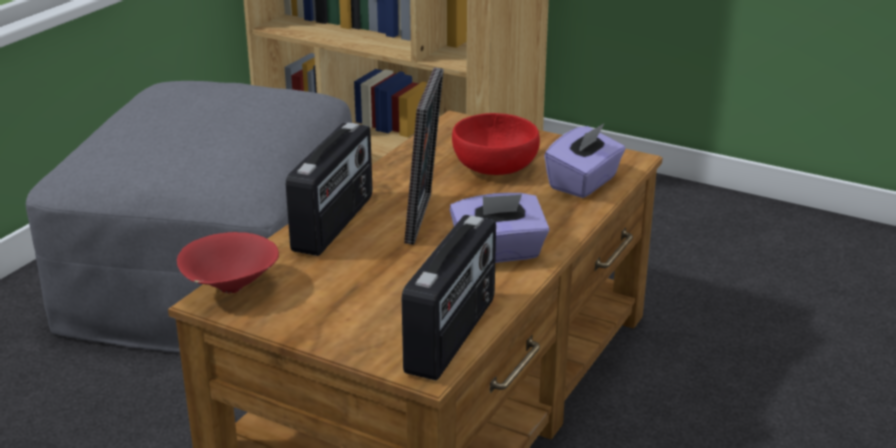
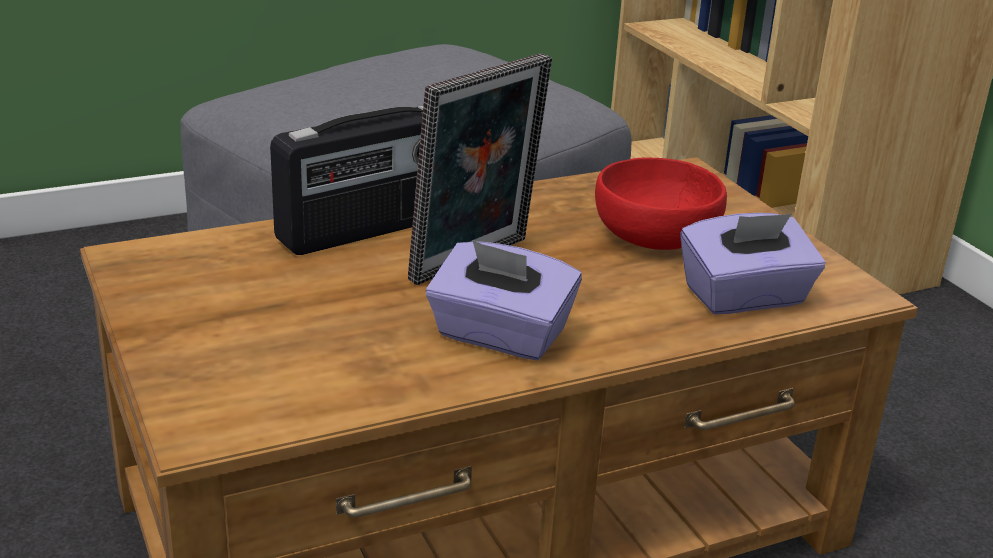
camera: 35 degrees right, 0 degrees up
red bowl [177,232,279,293] -> none
radio [402,215,496,380] -> none

